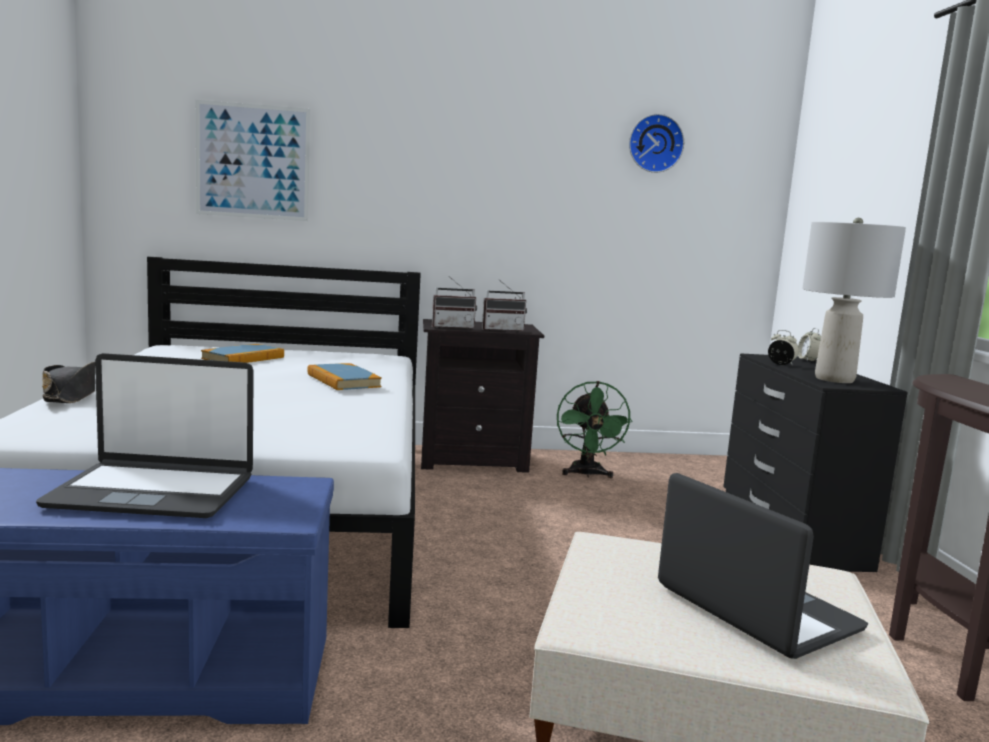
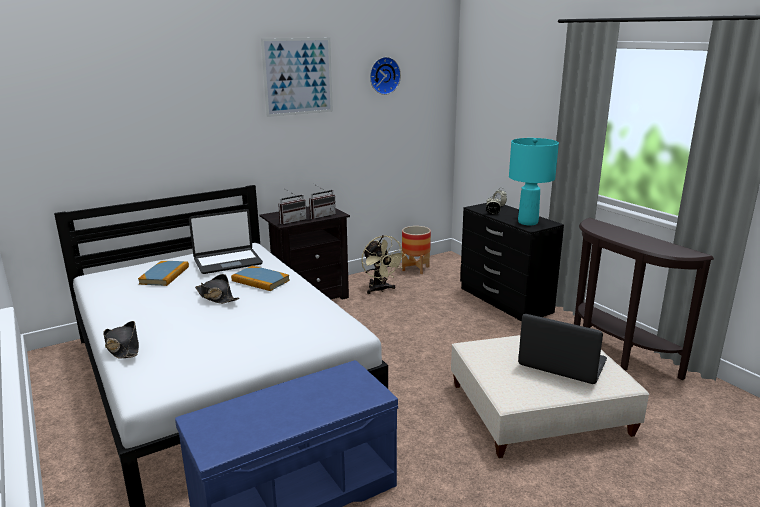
camera: 25 degrees left, 10 degrees up
laptop [36,353,254,518] -> laptop moved to [189,209,263,274]
picture [196,100,310,221] -> picture moved to [261,38,333,117]
green fan [557,381,633,478] -> beige fan [361,235,405,294]
grey table lamp [802,218,906,383] -> turquoise table lamp [509,138,559,225]
none -> black hat [195,274,239,304]
none -> planter [402,226,431,274]

